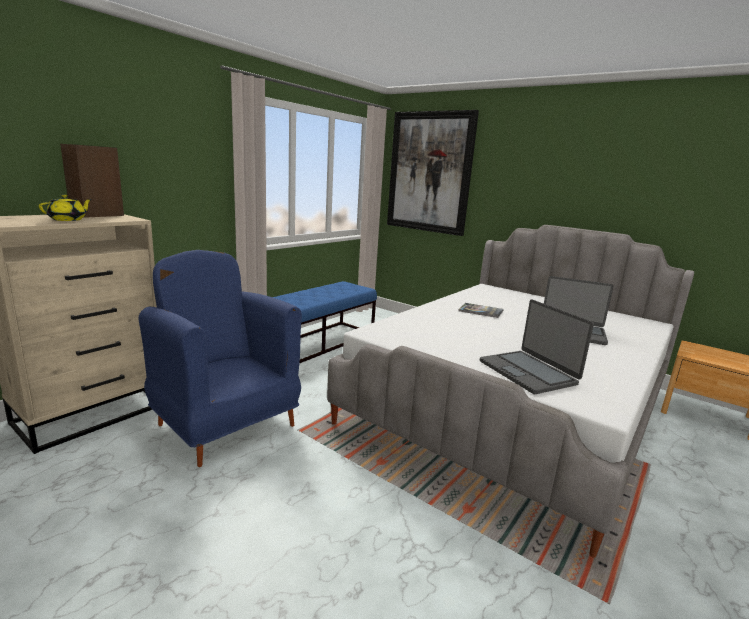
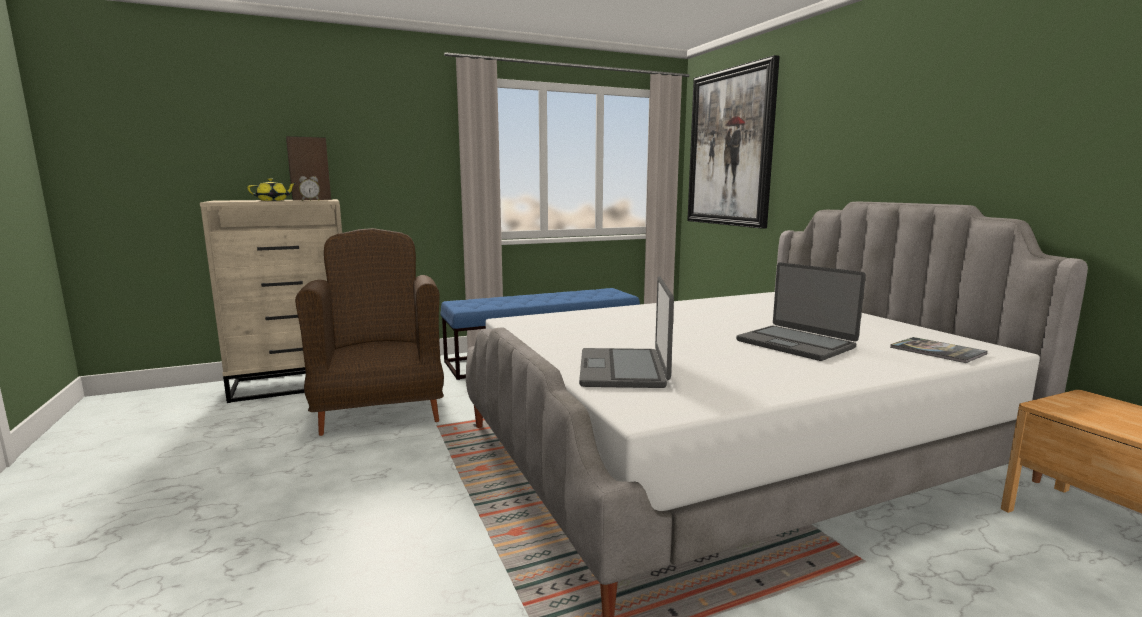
camera: 30 degrees right, 5 degrees down
blue armchair [139,250,302,467] -> brown armchair [295,228,444,436]
book [458,303,504,318] -> book moved to [890,337,988,363]
none -> alarm clock [299,176,320,201]

